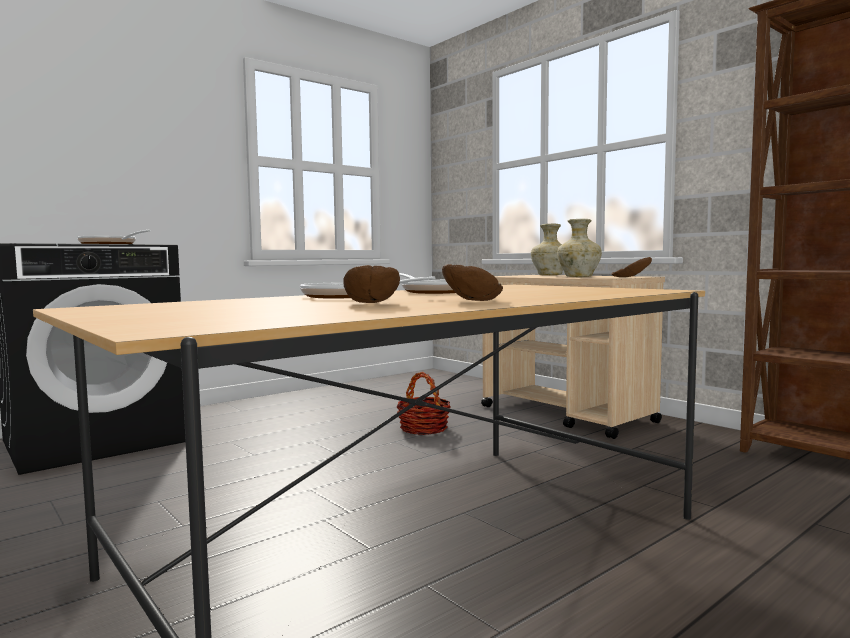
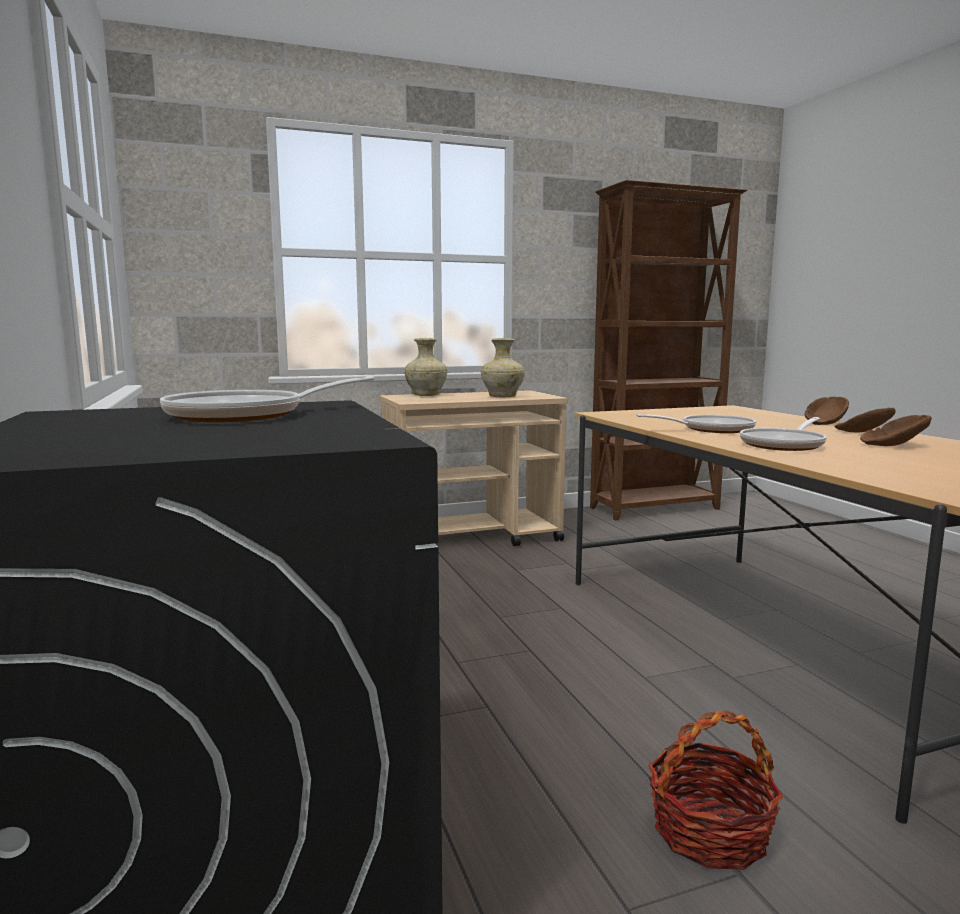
camera: 70 degrees left, 5 degrees up
basket [397,372,451,435] -> basket moved to [648,710,783,870]
brown bowl [612,257,652,277] -> brown bowl moved to [804,397,849,425]

